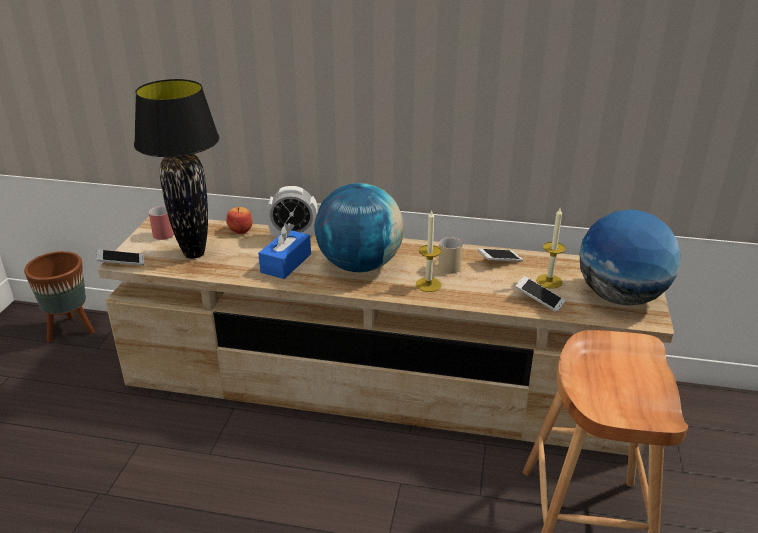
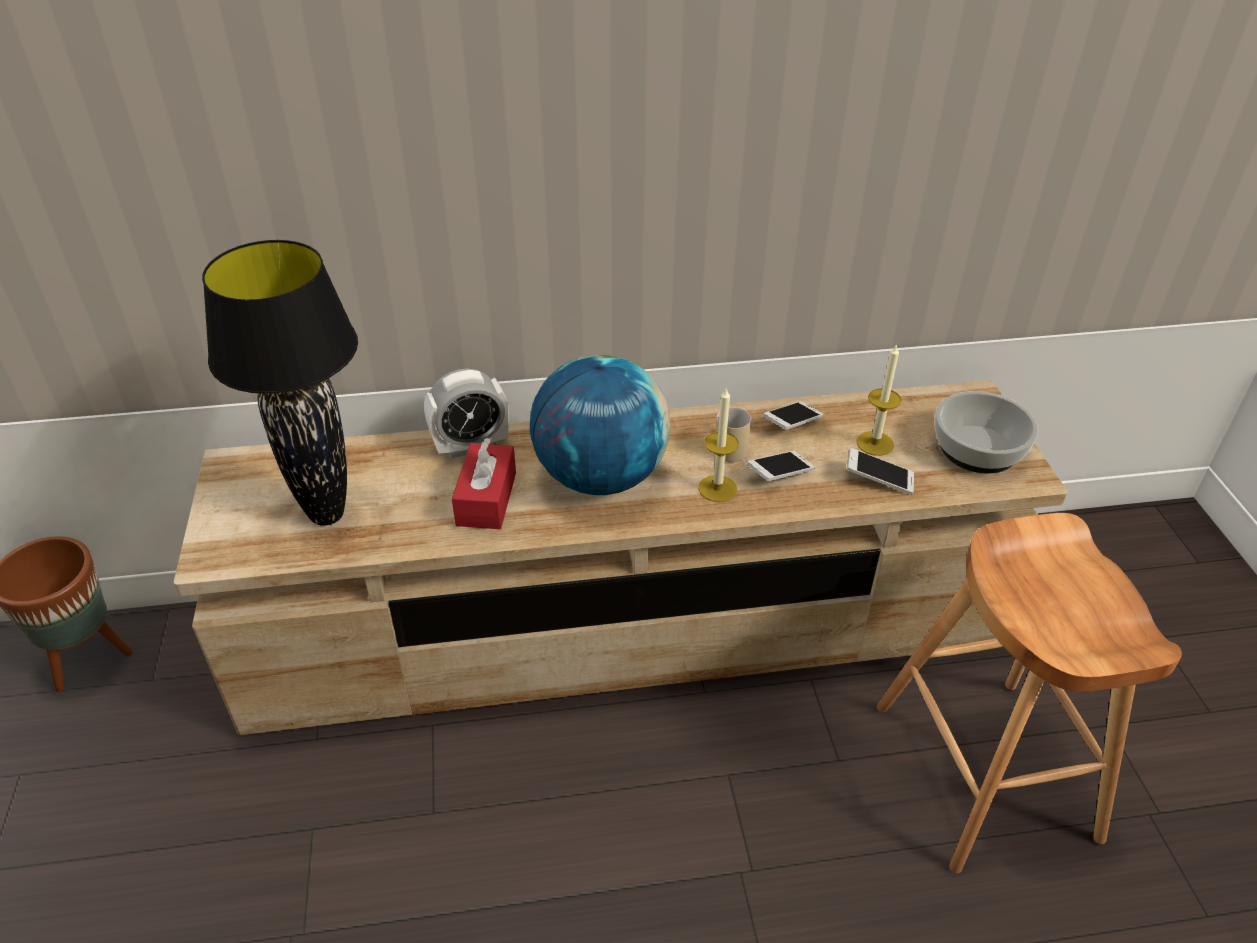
camera: 20 degrees left, 10 degrees up
phone [96,249,144,266] -> phone moved to [747,451,815,481]
red mug [149,206,174,240] -> none
apple [226,207,253,234] -> none
blue tissue box [258,223,311,279] -> red tissue box [452,438,516,529]
globe [580,210,680,306] -> bowl [934,391,1038,473]

